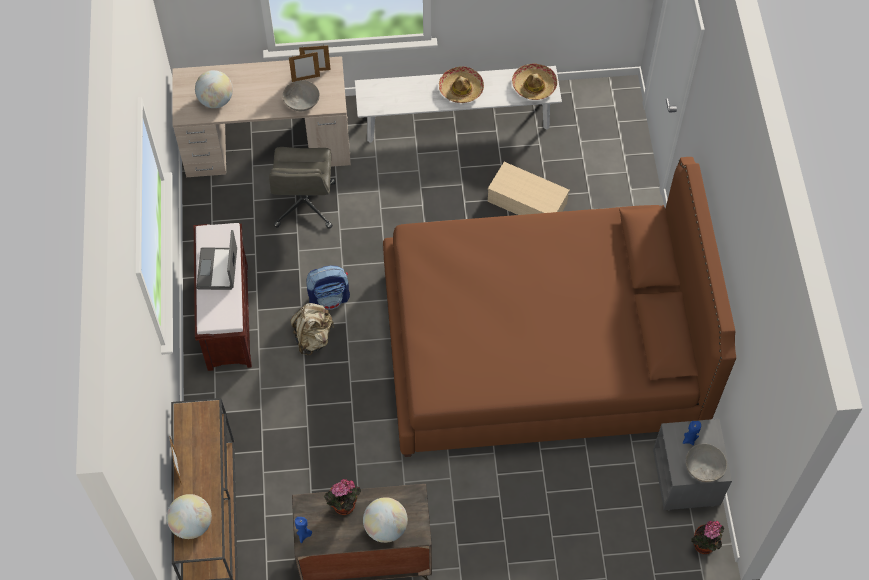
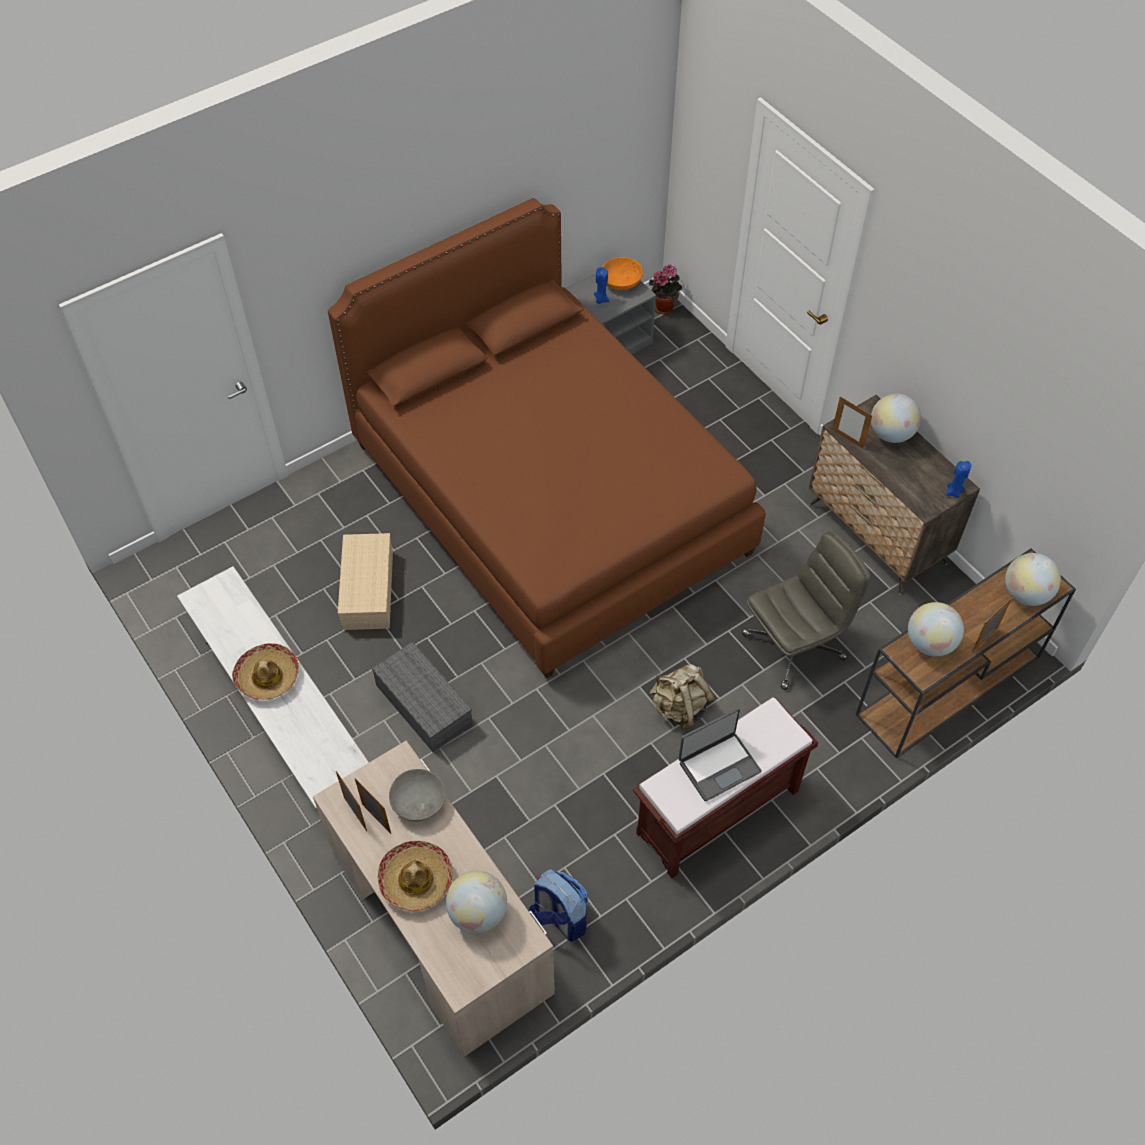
camera: 120 degrees left, 5 degrees down
grey office chair [269,147,335,229] -> grey office chair moved to [742,531,871,690]
backpack [306,266,350,310] -> backpack moved to [529,869,588,942]
potted plant [324,479,361,515] -> none
hat [512,63,557,100] -> hat moved to [378,841,453,912]
grey bowl [686,444,727,482] -> orange bowl [603,257,643,290]
none -> grey storage box [372,642,473,752]
none -> picture frame [832,396,873,449]
none -> globe [908,602,964,657]

